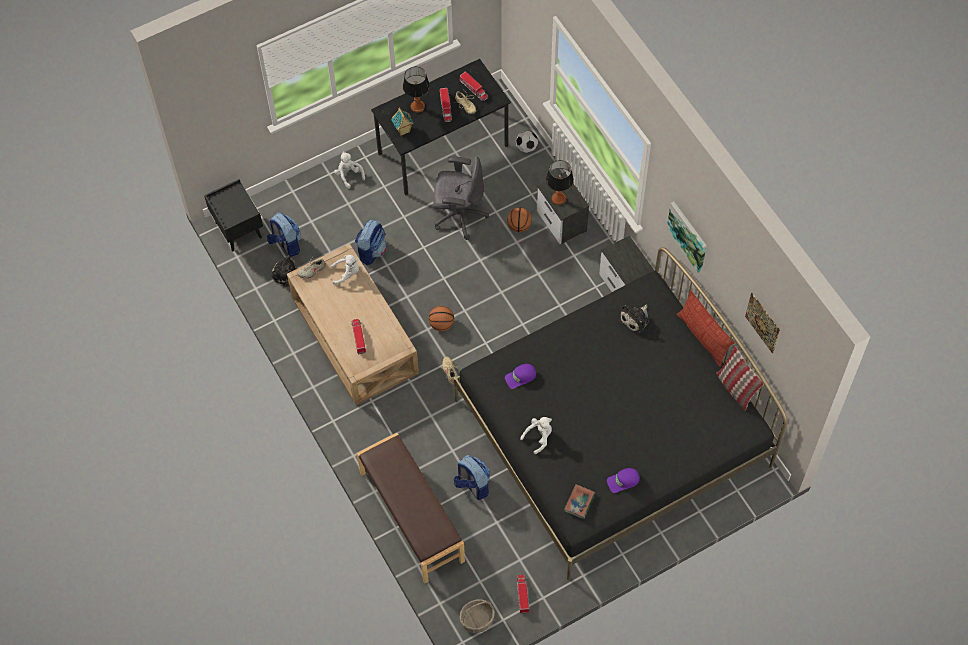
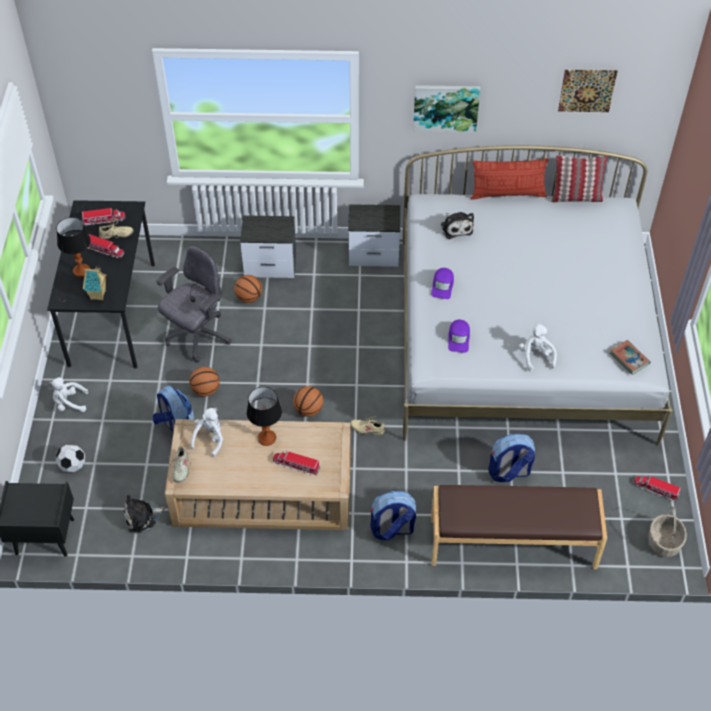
camera: 60 degrees left, 10 degrees down
backpack [267,213,301,257] -> backpack moved to [370,491,416,540]
black bed [454,247,787,580] -> white bed [403,145,673,446]
football [516,130,538,153] -> football moved to [56,444,85,472]
table lamp [546,160,574,205] -> table lamp moved to [247,387,282,446]
purple cap [607,468,640,493] -> purple cap moved to [431,268,454,299]
none -> basketball [189,367,220,396]

